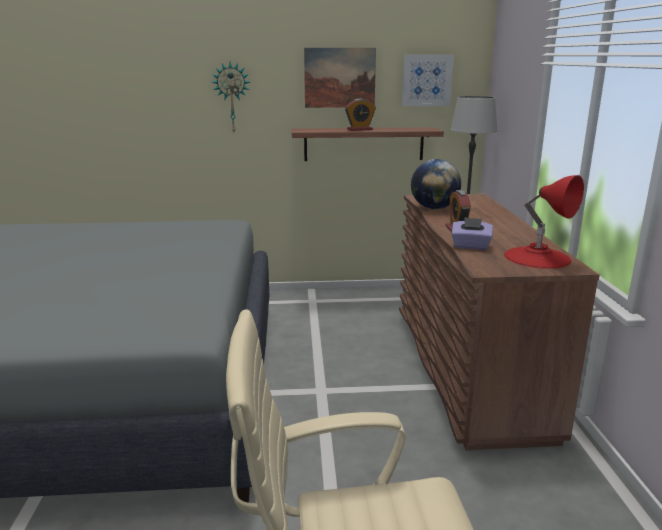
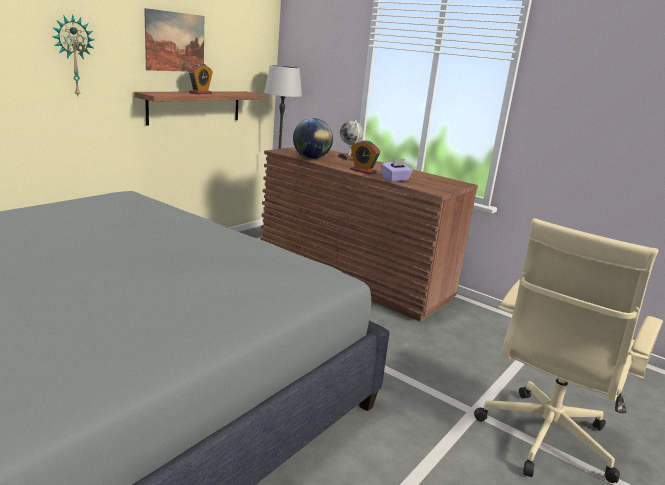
camera: 50 degrees left, 0 degrees up
picture [402,55,454,106] -> none
red table lamp [504,175,584,269] -> none
none -> globe [338,120,363,161]

